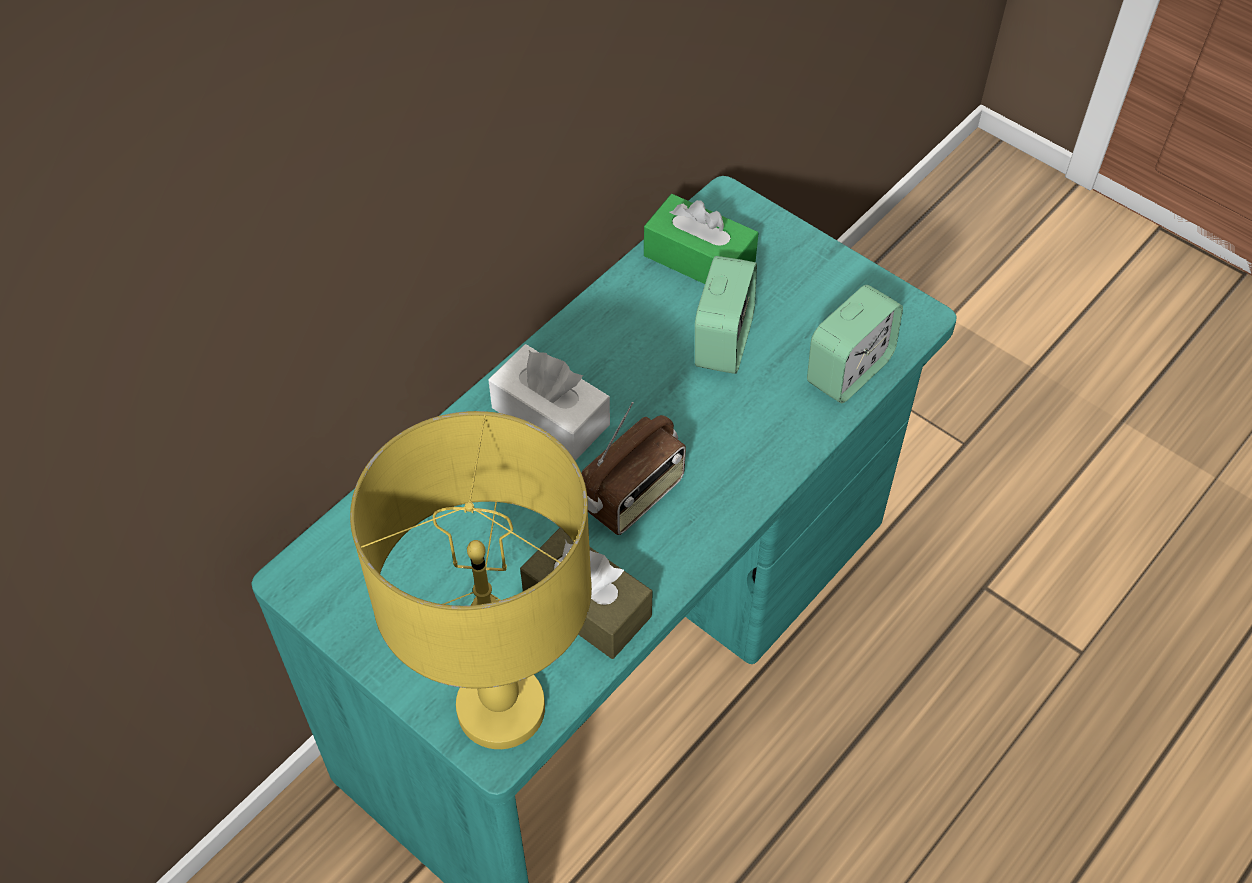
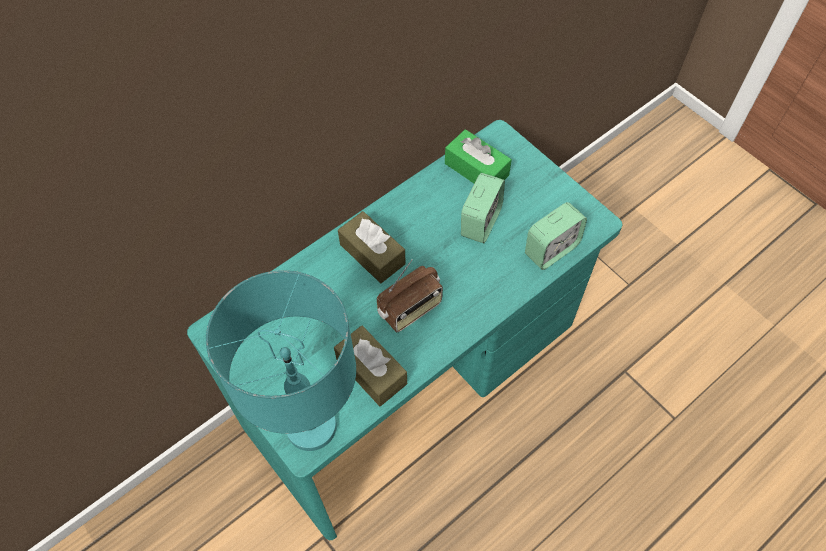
camera: 10 degrees right, 5 degrees up
yellow table lamp [350,411,592,749] -> turquoise table lamp [206,270,356,451]
white tissue box [488,344,610,461] -> brown tissue box [338,211,406,283]

